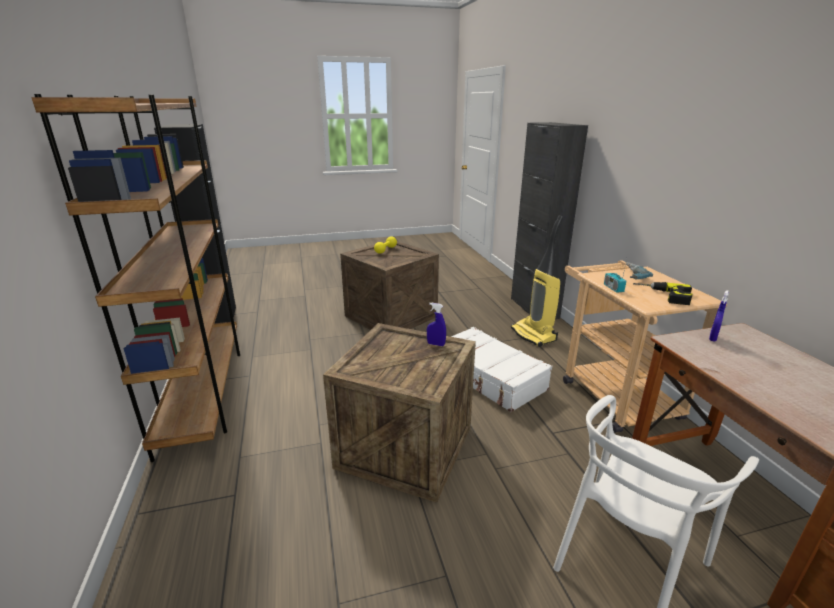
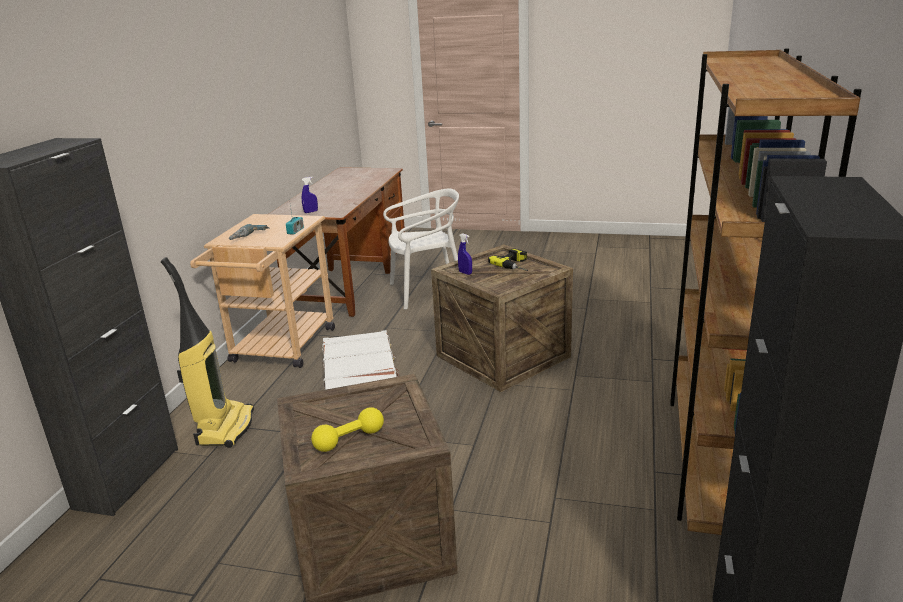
camera: 150 degrees left, 0 degrees up
power drill [633,282,693,305] -> power drill moved to [488,248,529,271]

